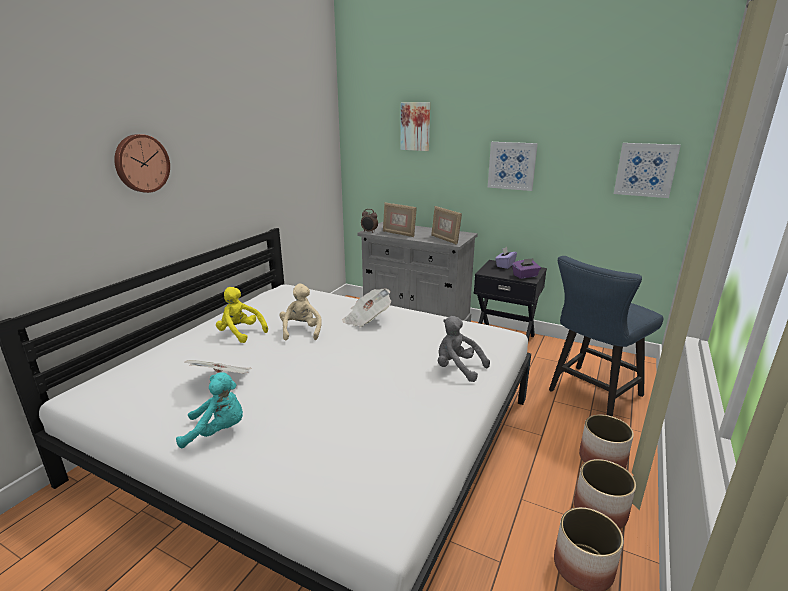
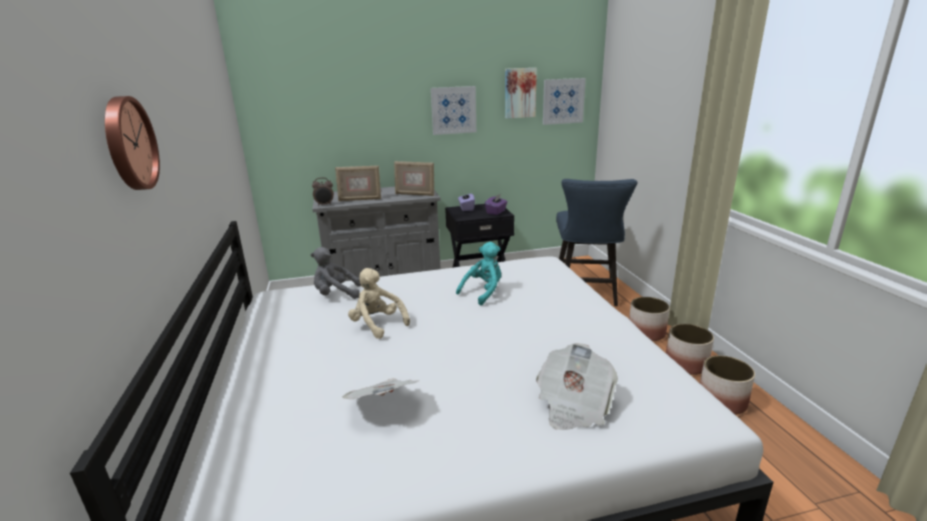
camera: 40 degrees left, 0 degrees up
turquoise plush toy [176,372,243,448] -> turquoise plush toy moved to [456,242,501,305]
yellow plush toy [216,287,268,343] -> none
newspaper [343,289,391,327] -> newspaper moved to [536,343,618,430]
picture [401,102,430,151] -> picture moved to [505,68,537,119]
grey plush toy [438,316,490,382] -> grey plush toy moved to [310,247,361,299]

